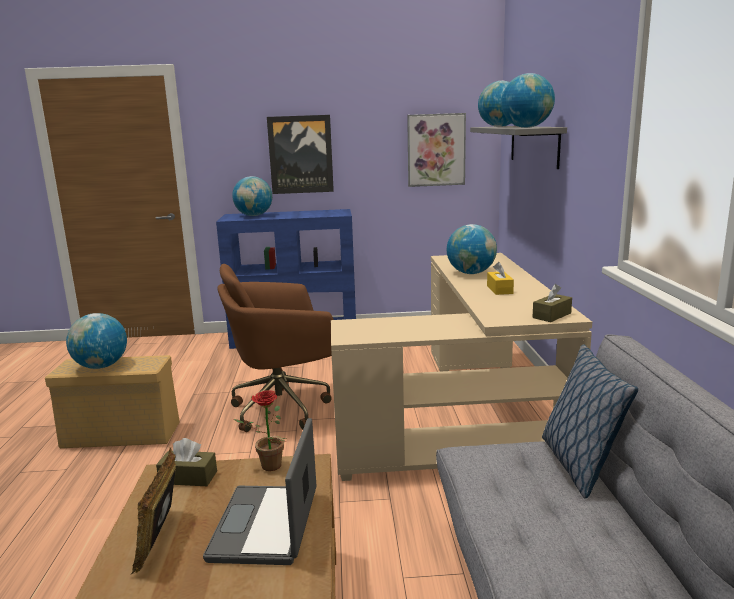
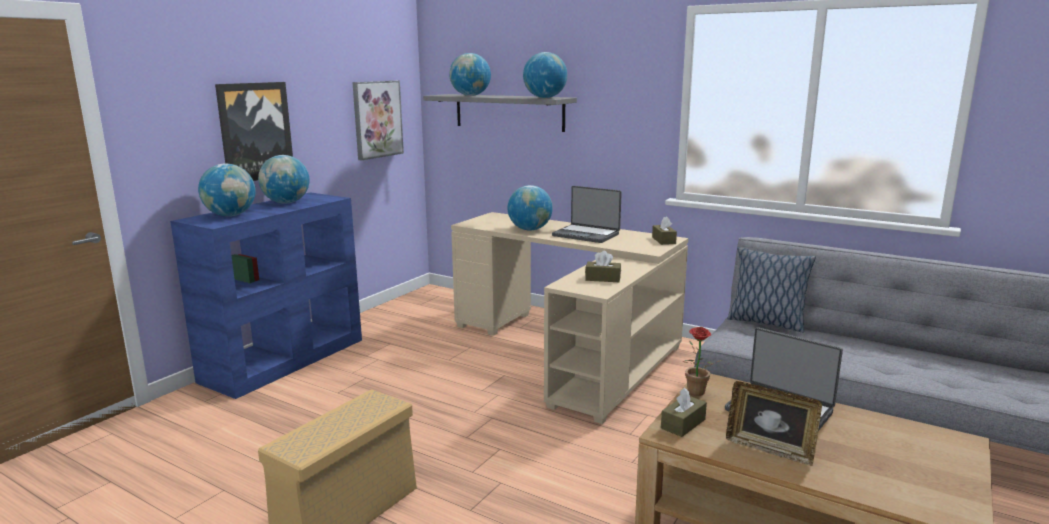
camera: 55 degrees left, 0 degrees up
globe [66,313,127,369] -> globe moved to [258,155,309,204]
brown office chair [217,264,334,432] -> none
yellow tissue box [487,262,514,295] -> laptop [552,186,622,243]
none -> brown tissue box [585,251,621,282]

